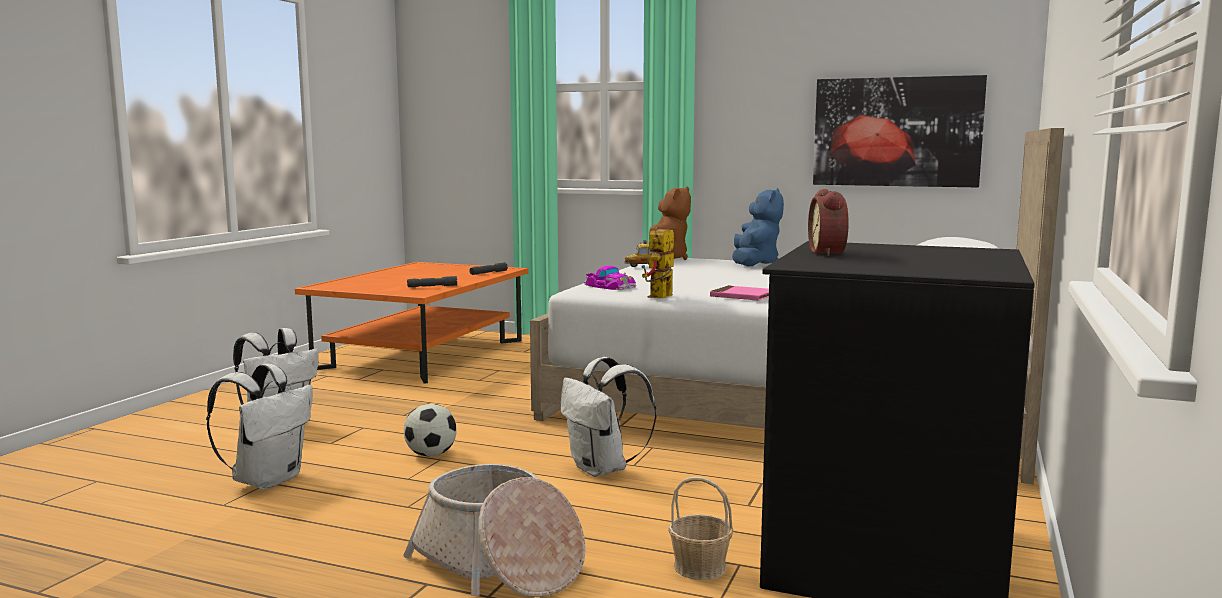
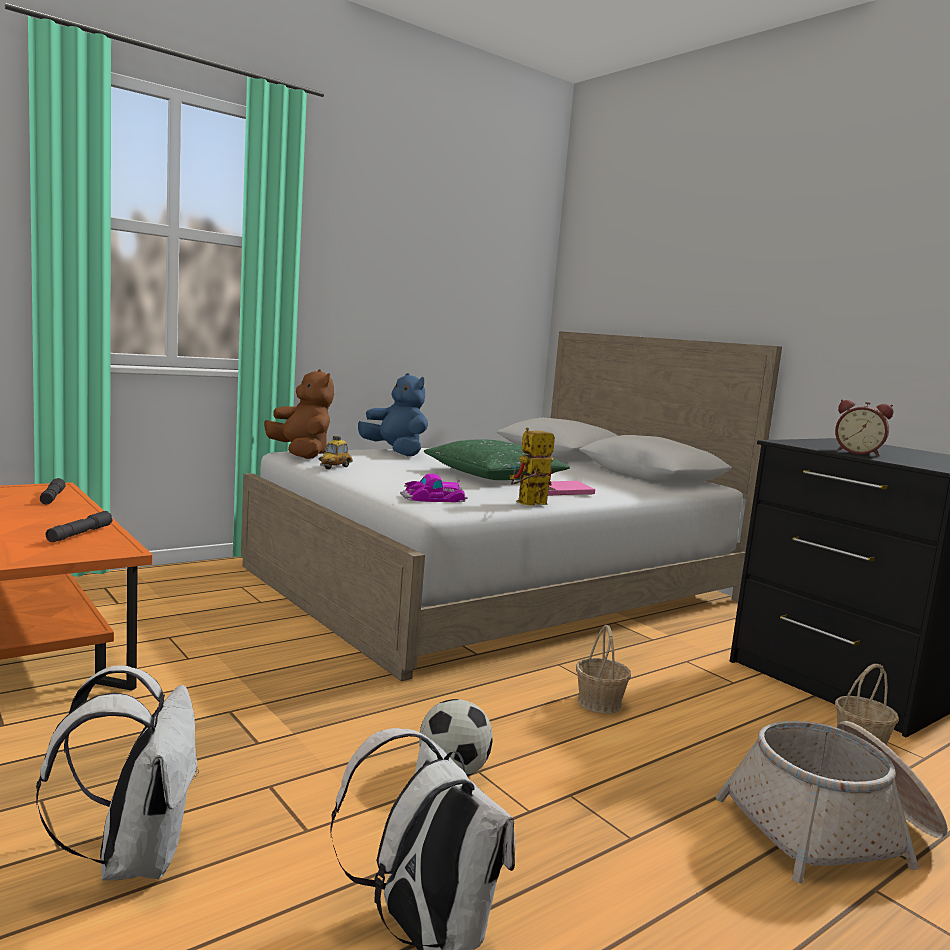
camera: 60 degrees left, 0 degrees up
white backpack [561,357,656,477] -> basket [576,625,631,713]
toy robot [642,227,674,298] -> toy robot turned 90 degrees clockwise [510,427,555,505]
picture [813,75,987,187] -> none
none -> green pillow [424,440,570,480]

